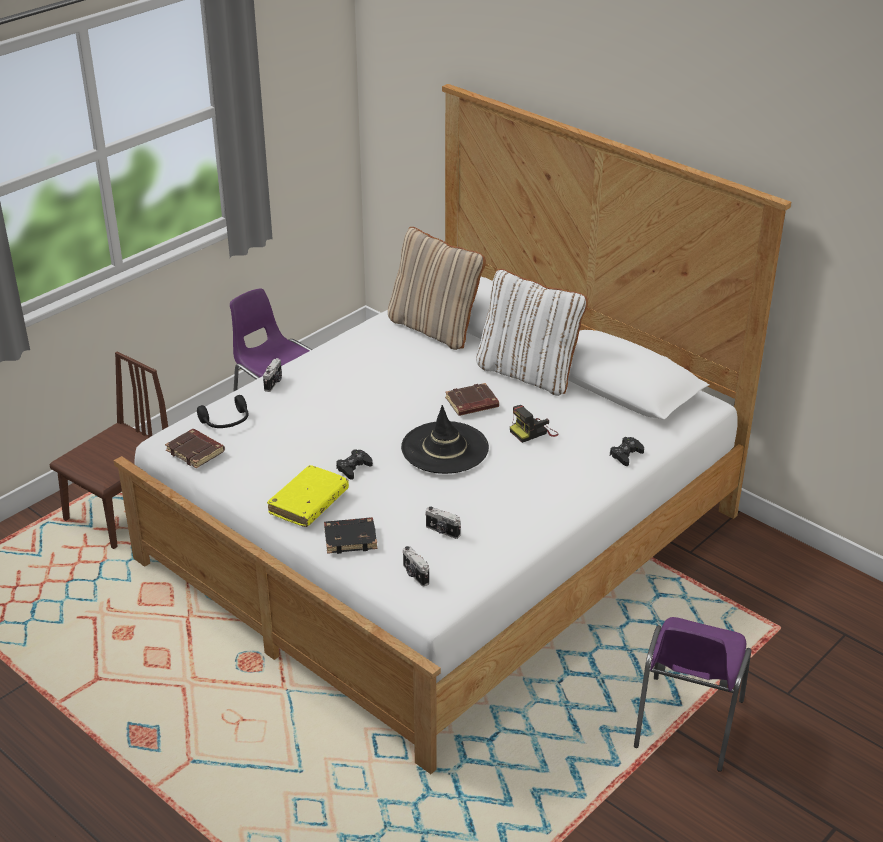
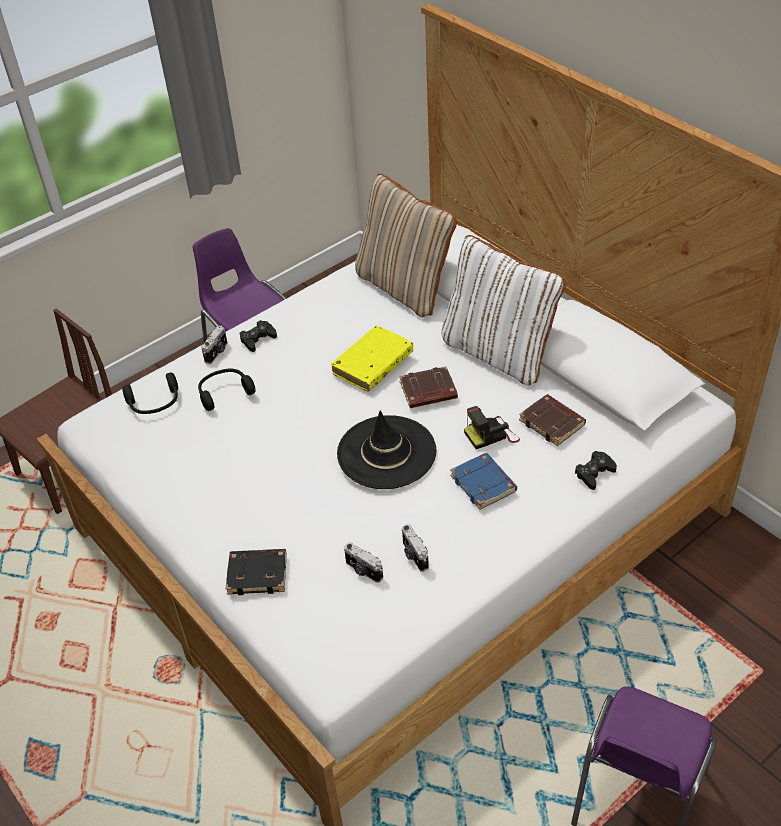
camera: 10 degrees right, 10 degrees up
brown book [165,429,225,469] -> brown book moved to [519,394,586,446]
yellow book [267,465,349,527] -> yellow book moved to [331,326,413,391]
black game controller [336,449,373,480] -> black game controller moved to [240,320,277,352]
camera [403,546,429,586] -> camera moved to [402,524,429,572]
none -> black headphones [198,369,256,411]
none -> blue book [450,453,517,510]

